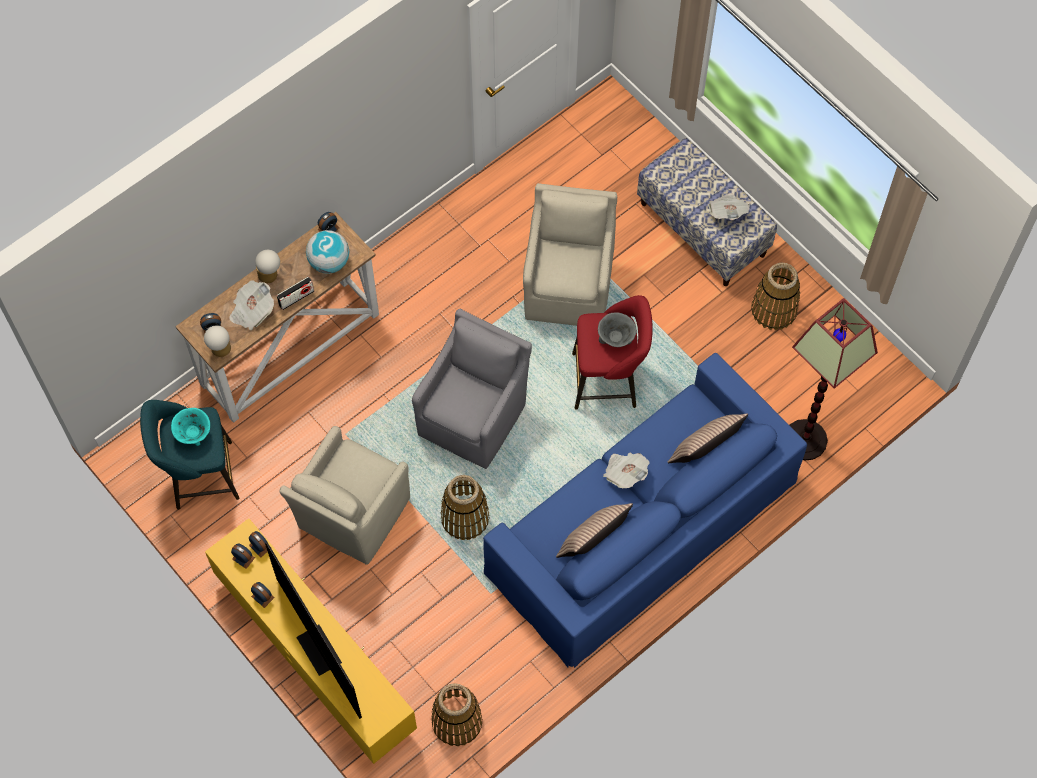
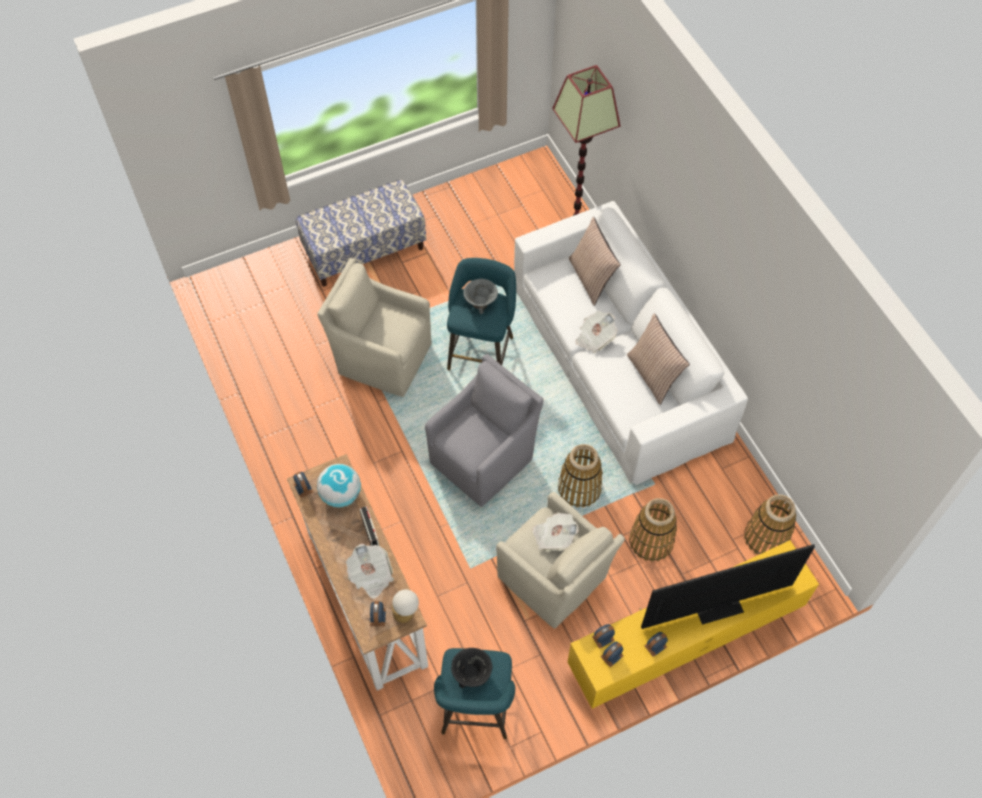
camera: 75 degrees left, 5 degrees down
turquoise bowl [171,408,210,446] -> black bowl [451,648,492,688]
table lamp [255,250,280,283] -> none
grey armchair [412,309,532,469] -> grey armchair turned 90 degrees clockwise [425,354,543,507]
blue sofa [483,353,807,668] -> white sofa [514,201,748,485]
red stool [572,295,653,410] -> turquoise stool [447,258,516,370]
newspaper [709,193,750,220] -> newspaper moved to [532,513,579,551]
basket [751,263,800,330] -> basket moved to [629,498,677,562]

